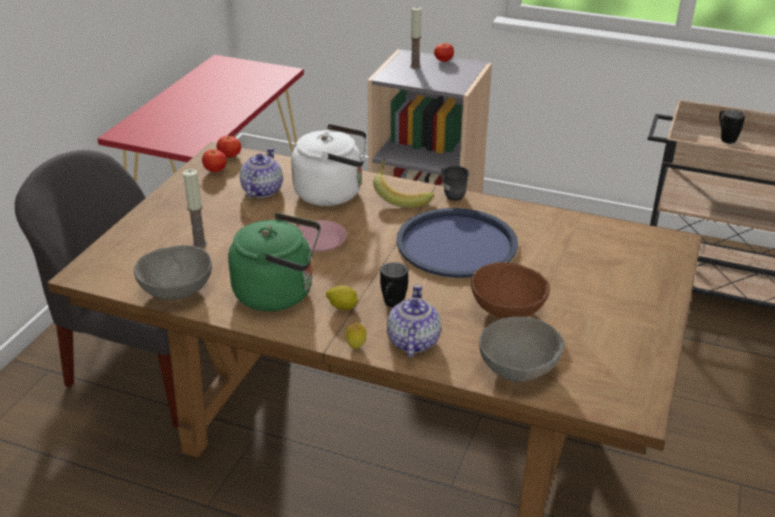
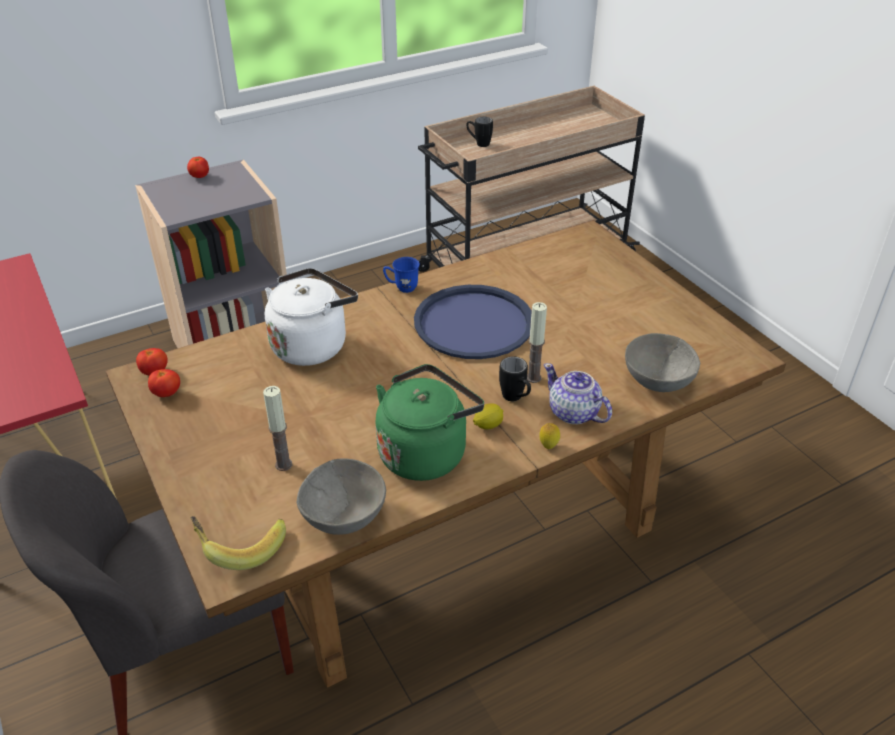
camera: 50 degrees left, 5 degrees up
teapot [240,147,283,198] -> none
pink plate [298,220,347,252] -> none
banana [373,158,434,208] -> banana moved to [190,516,286,570]
candle [410,7,421,69] -> candle moved to [527,302,547,383]
grey mug [441,166,469,201] -> blue mug [383,257,420,293]
brown bowl [471,262,550,318] -> none

